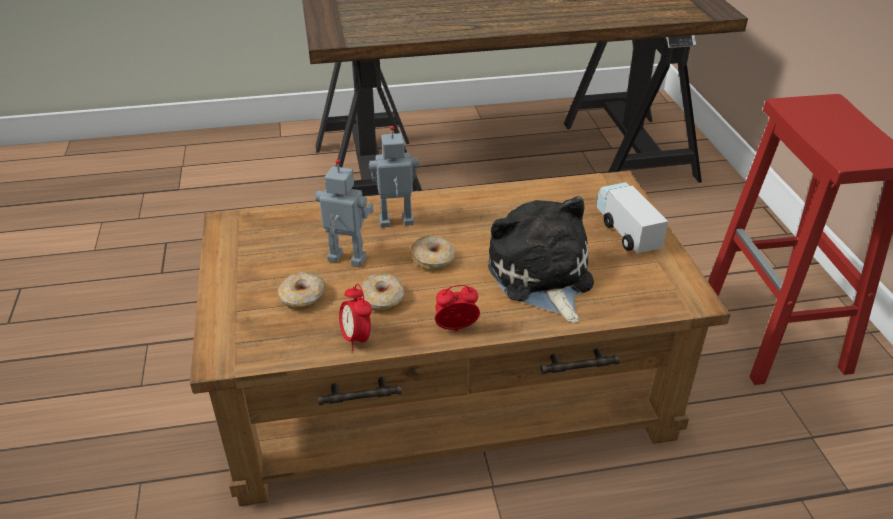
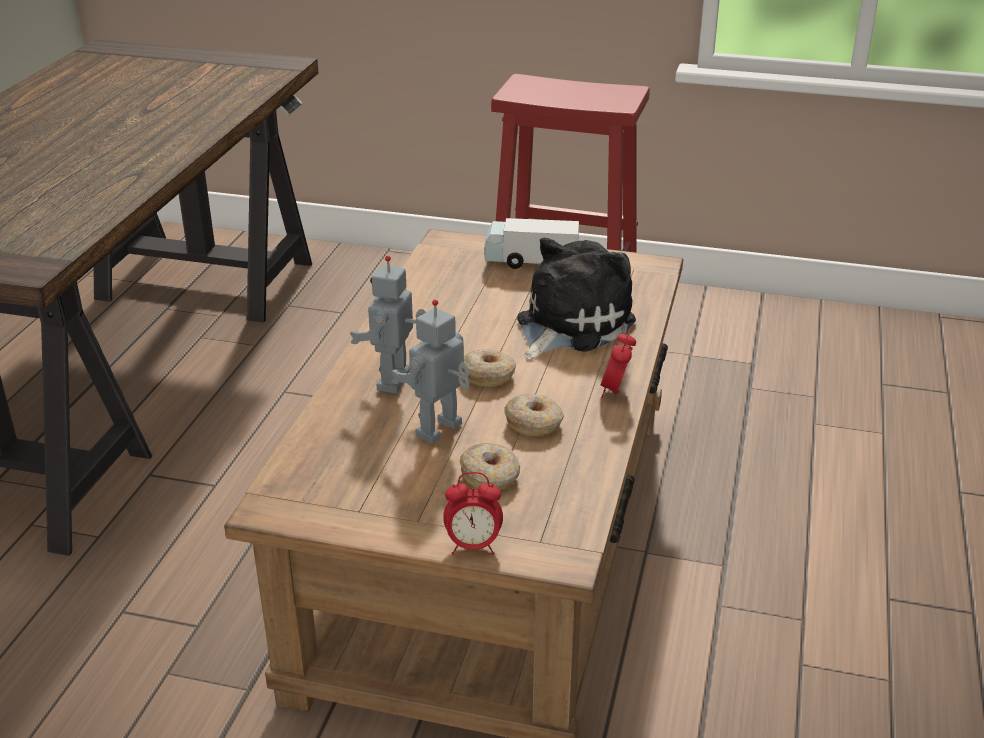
camera: 65 degrees left, 5 degrees down
alarm clock [339,284,372,351] -> alarm clock moved to [443,472,503,555]
plush toy [488,196,594,323] -> plush toy turned 120 degrees clockwise [517,238,636,360]

